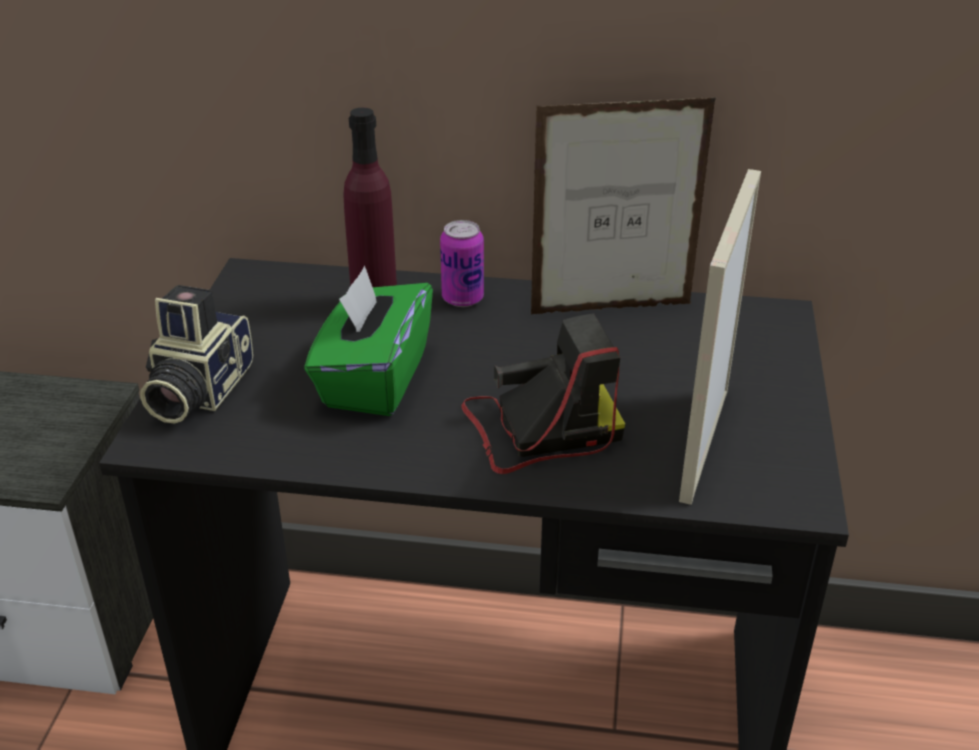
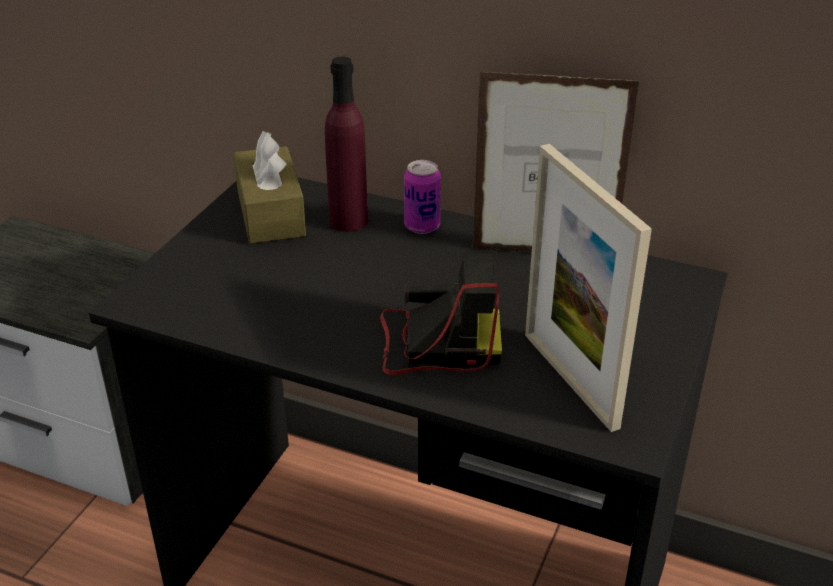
camera: 15 degrees right, 0 degrees up
camera [140,285,253,424] -> none
green tissue box [305,266,433,416] -> none
picture frame [679,169,761,505] -> picture frame turned 60 degrees counterclockwise [525,144,652,432]
none -> brown tissue box [233,131,306,244]

